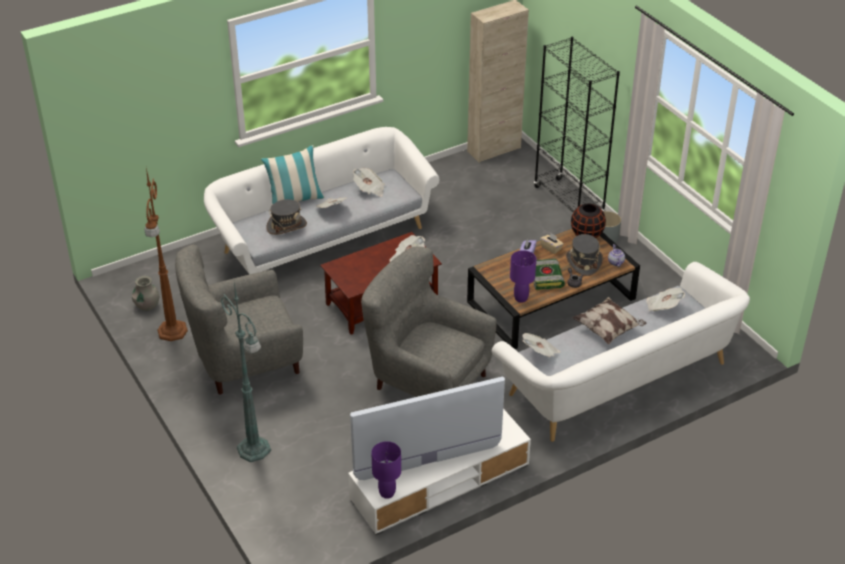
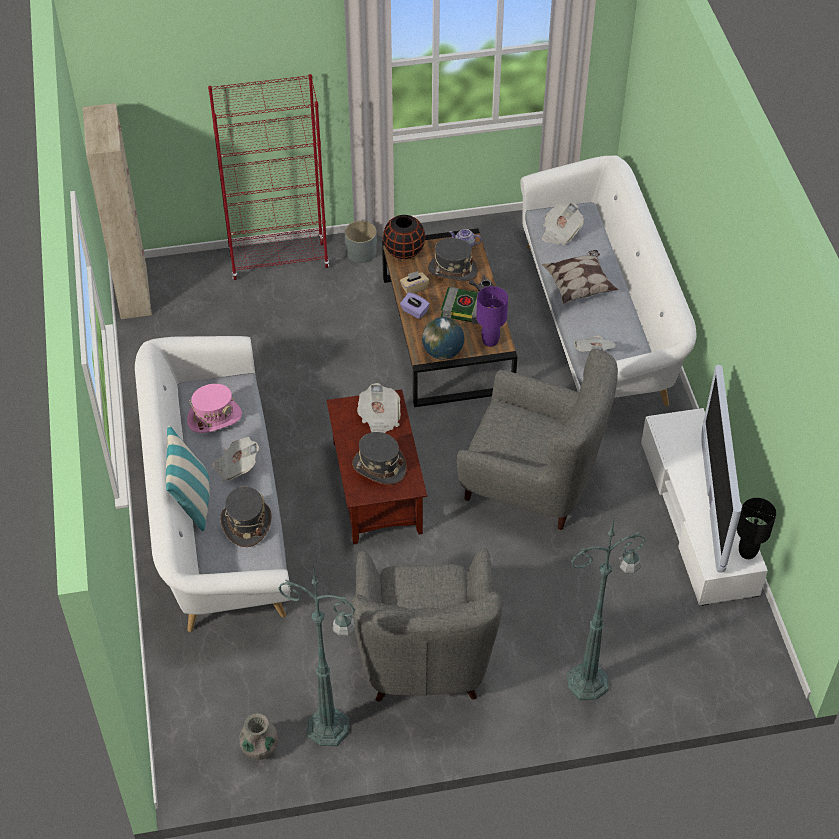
camera: 70 degrees left, 10 degrees up
brown floor lamp [144,168,188,341] -> green floor lamp [278,563,355,746]
newspaper [353,168,385,197] -> pink hat [187,384,242,433]
grey armchair [361,247,497,397] -> grey armchair turned 120 degrees counterclockwise [457,349,618,530]
purple table lamp [371,441,401,499] -> black table lamp [737,498,776,559]
black bookcase [534,37,620,212] -> red bookcase [208,74,329,280]
none -> grey hat [352,432,407,485]
none -> globe [422,317,464,360]

